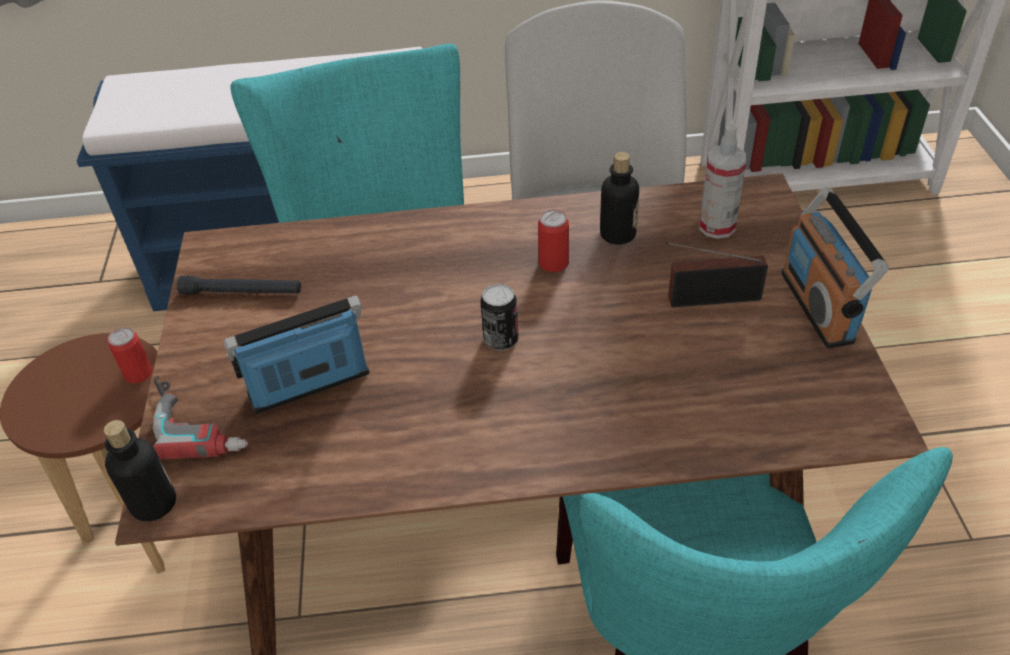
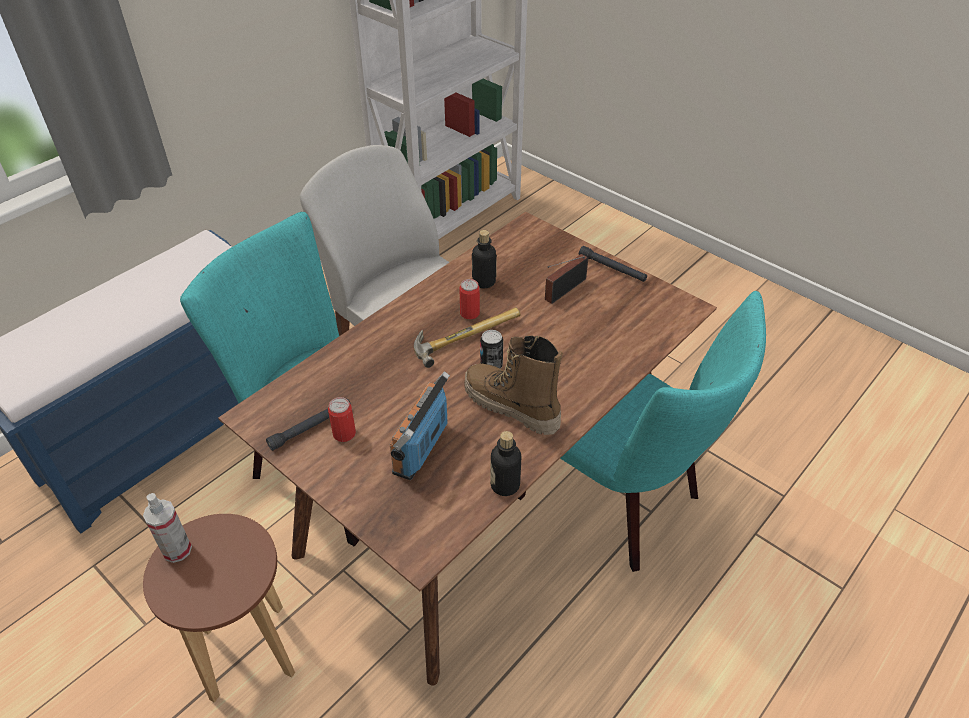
camera: 45 degrees left, 0 degrees up
bottle [103,420,176,521] -> bottle moved to [490,431,521,496]
can [108,327,153,384] -> can moved to [328,397,356,442]
power drill [153,376,248,459] -> none
spray bottle [699,124,747,239] -> spray bottle moved to [143,493,192,563]
radio [781,187,889,348] -> black flashlight [579,246,647,282]
none -> hammer [414,307,521,368]
none -> boot [464,335,563,435]

